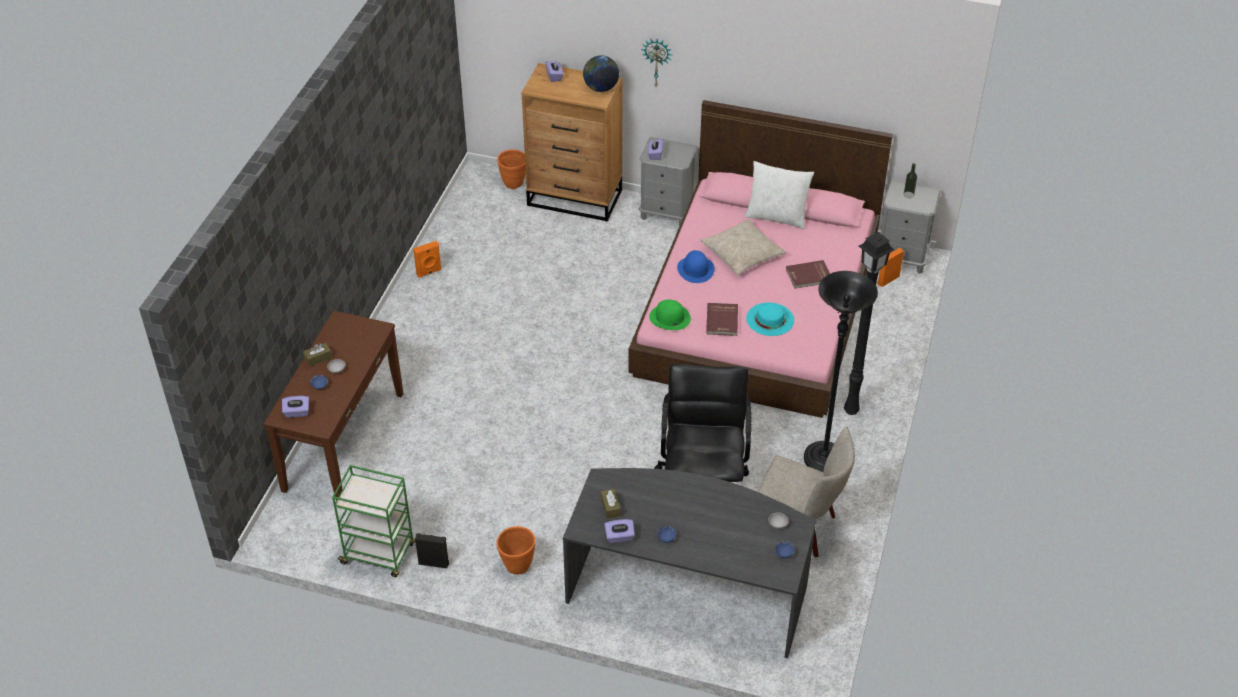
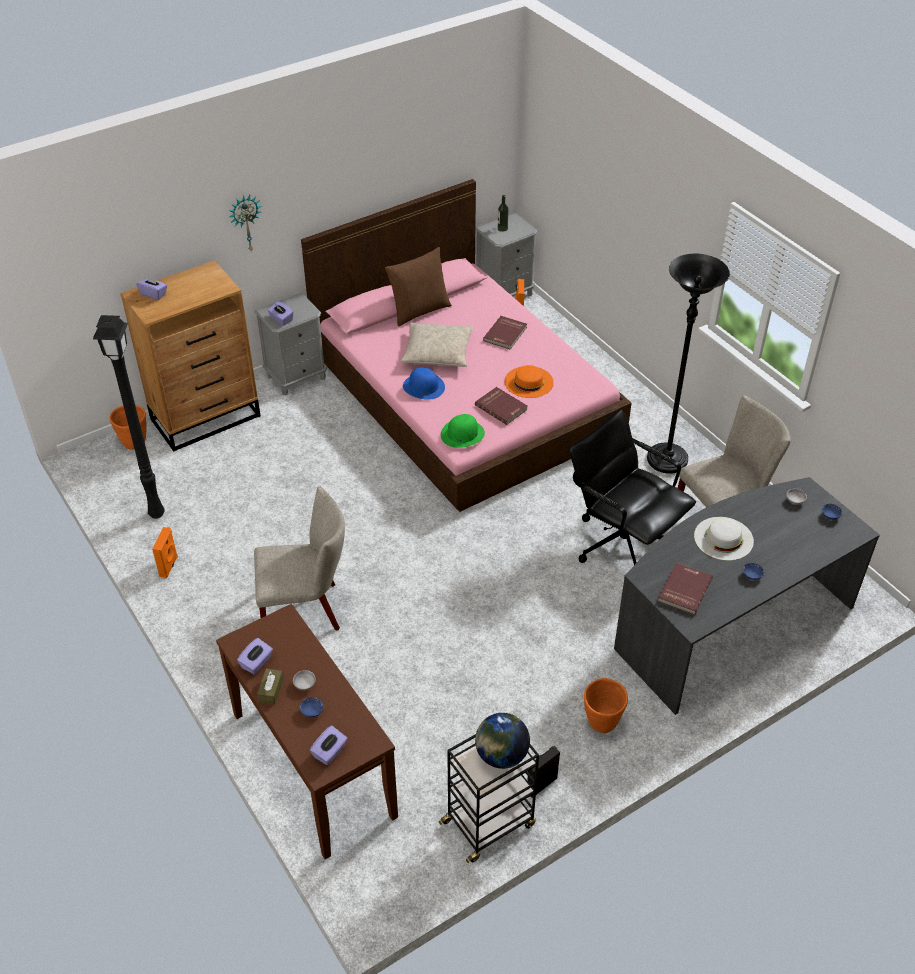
camera: 50 degrees left, 0 degrees up
green cart [332,465,415,577] -> black cart [439,734,539,864]
globe [583,55,619,92] -> globe moved to [475,713,530,769]
brown tissue box [601,489,621,519] -> red book [658,563,713,615]
purple tissue box [604,519,635,543] -> purple tissue box moved to [237,638,273,675]
white pillow [745,161,814,229] -> brown pillow [385,247,452,326]
turquoise hat [746,302,794,336] -> orange hat [504,365,554,398]
black floor lamp [844,232,895,415] -> black floor lamp moved to [93,315,165,519]
none -> beige chair [254,486,345,631]
none -> white hat [694,517,754,560]

